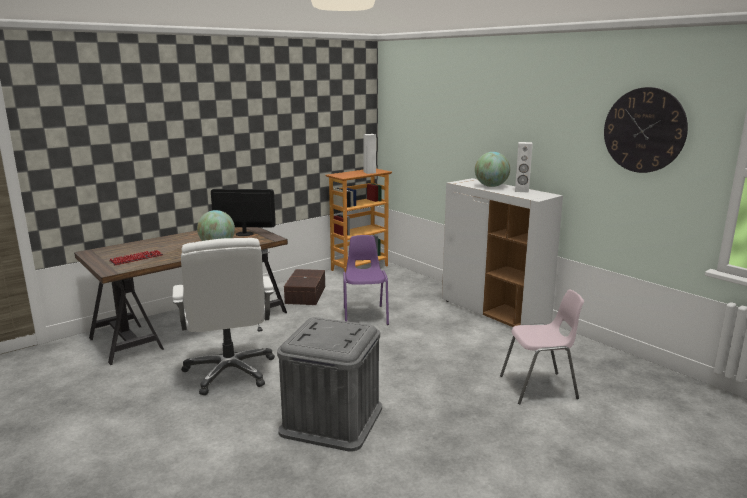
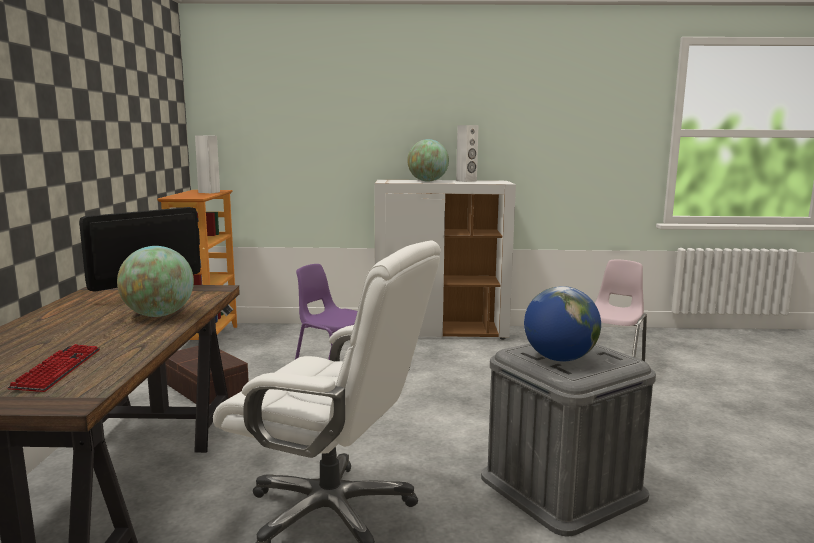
camera: 50 degrees left, 5 degrees down
wall clock [604,87,688,173] -> none
none -> globe [524,286,601,361]

